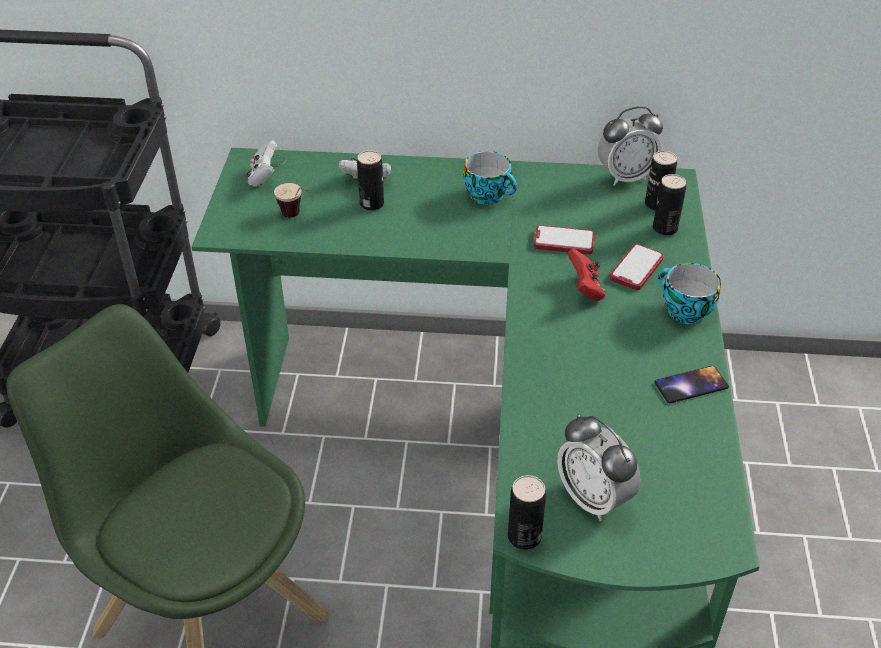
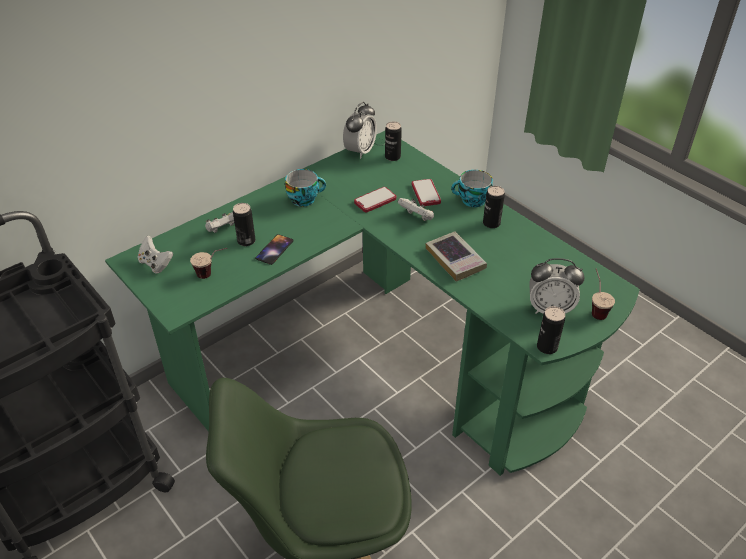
camera: 45 degrees left, 0 degrees up
red game controller [567,249,606,301] -> white game controller [397,198,434,221]
can [653,174,686,236] -> can moved to [483,186,505,228]
phone [654,366,729,403] -> phone moved to [255,234,294,265]
none -> book [426,232,487,282]
none -> cup [592,269,615,320]

